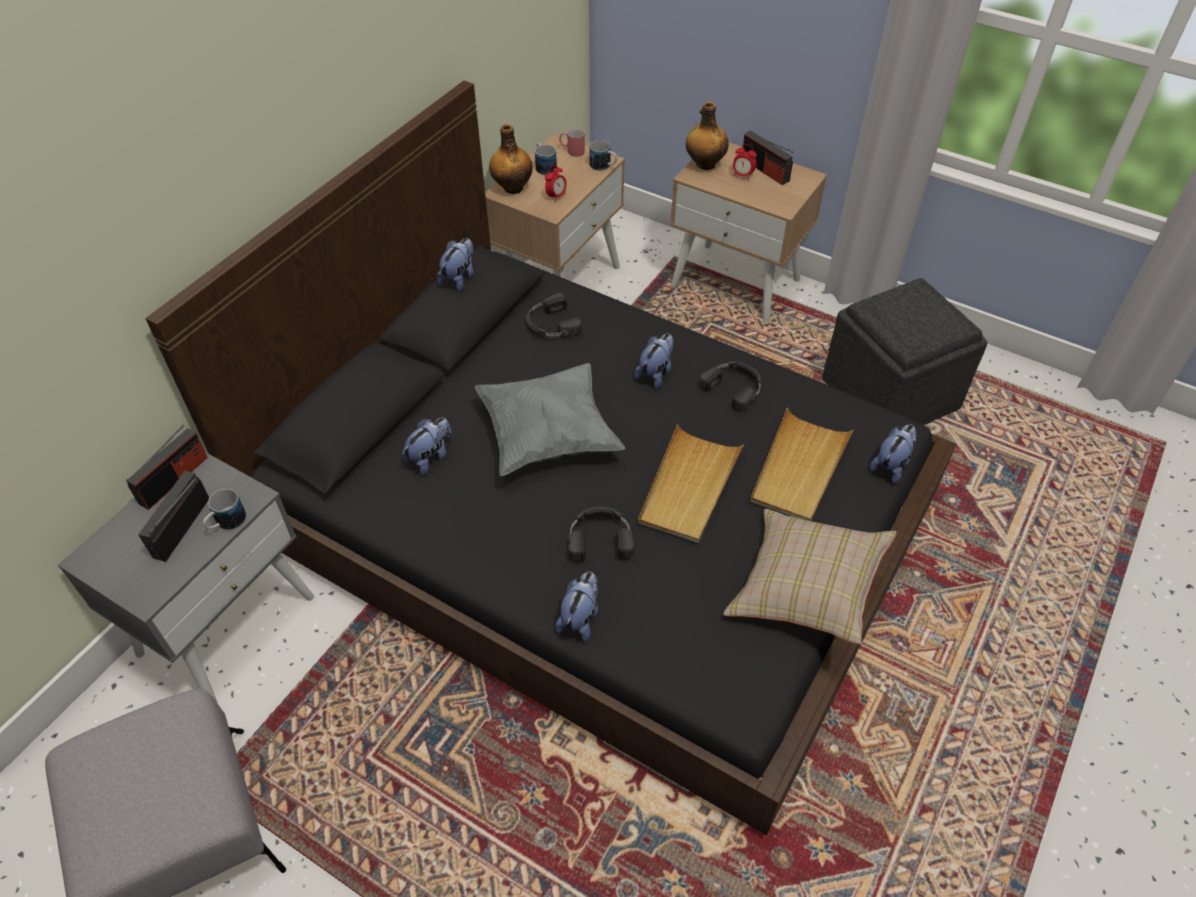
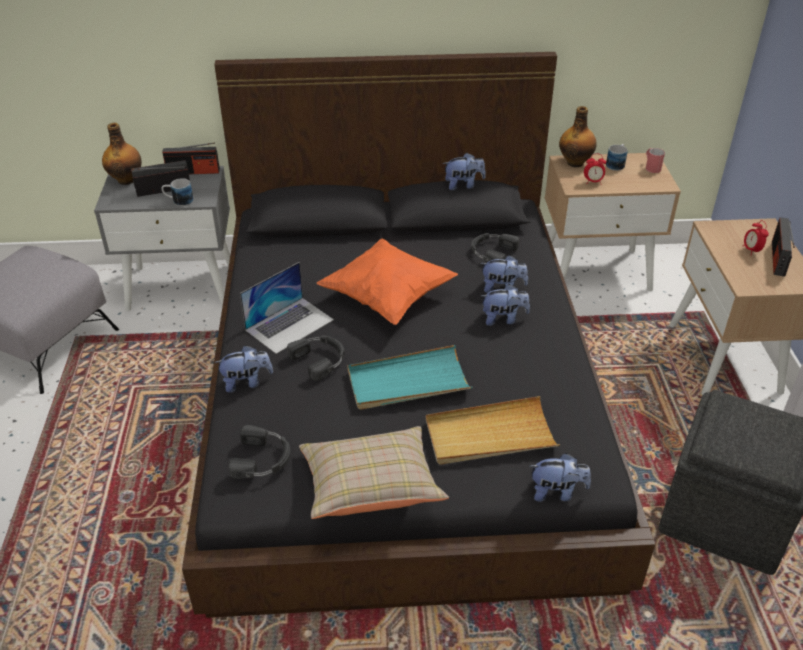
camera: 55 degrees right, 10 degrees down
plush toy [402,417,452,475] -> plush toy moved to [480,255,528,293]
grey pillow [475,363,625,476] -> orange pillow [317,238,458,325]
mug [589,140,617,171] -> none
beige tray [638,424,744,543] -> turquoise tray [347,345,472,410]
bottle [686,102,728,170] -> bottle moved to [102,123,142,185]
black headphones [699,361,761,412] -> black headphones moved to [228,425,291,479]
none -> laptop [240,262,334,354]

